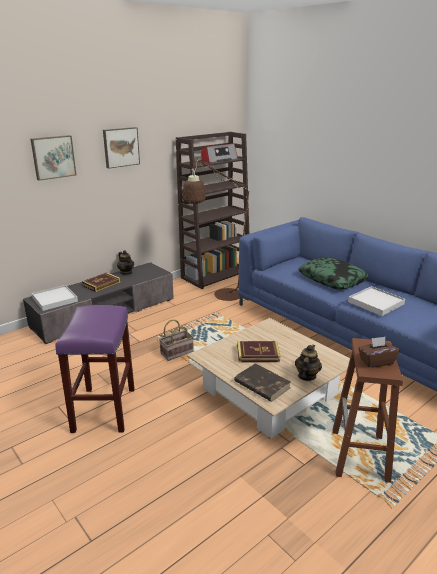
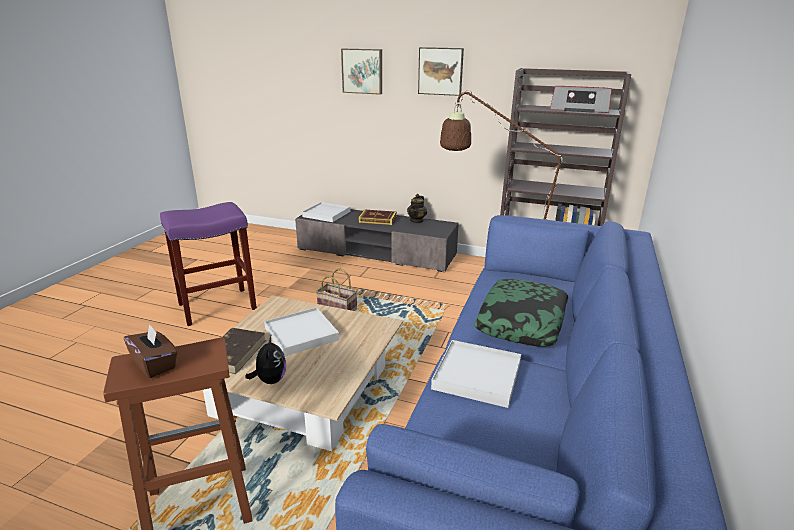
camera: 60 degrees right, 0 degrees up
book [237,341,280,363] -> white tray [264,307,339,356]
teapot [295,345,322,381] -> plush toy [245,336,286,384]

